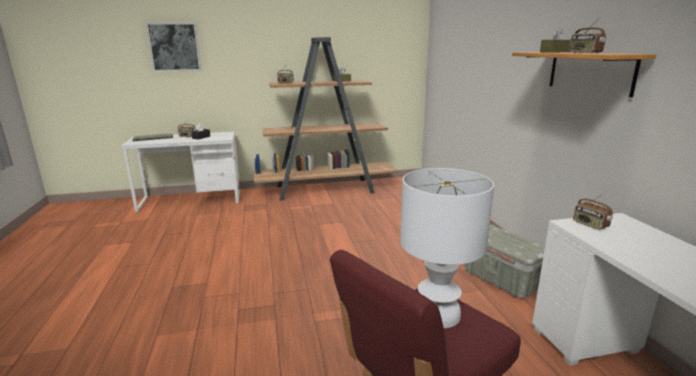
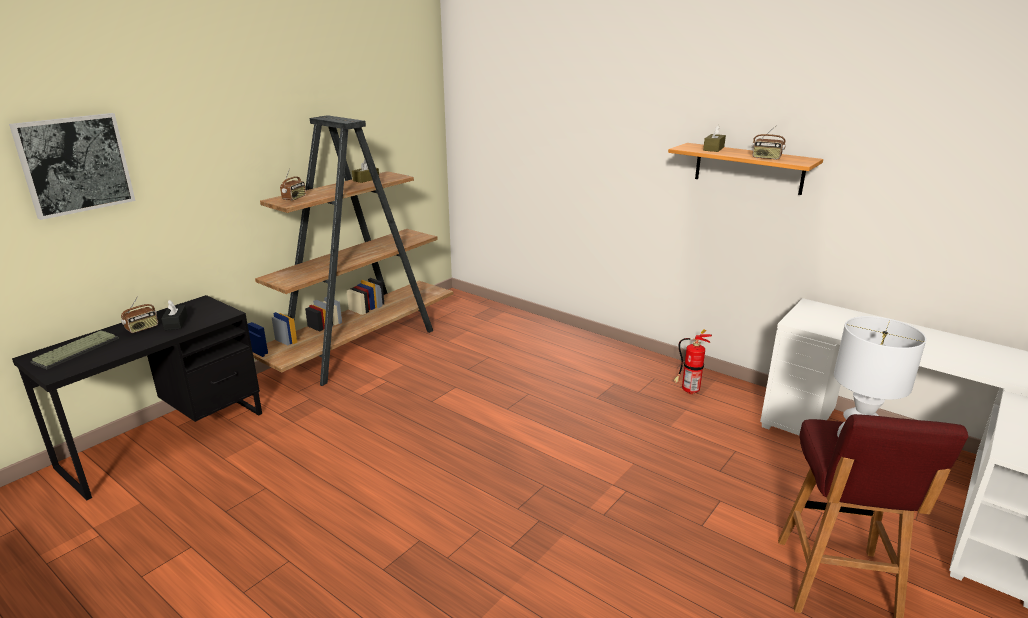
camera: 40 degrees left, 5 degrees up
white desk [121,131,240,212] -> black desk [12,295,262,500]
grey storage box [464,224,545,298] -> fire extinguisher [673,329,712,394]
radio [573,192,613,230] -> none

